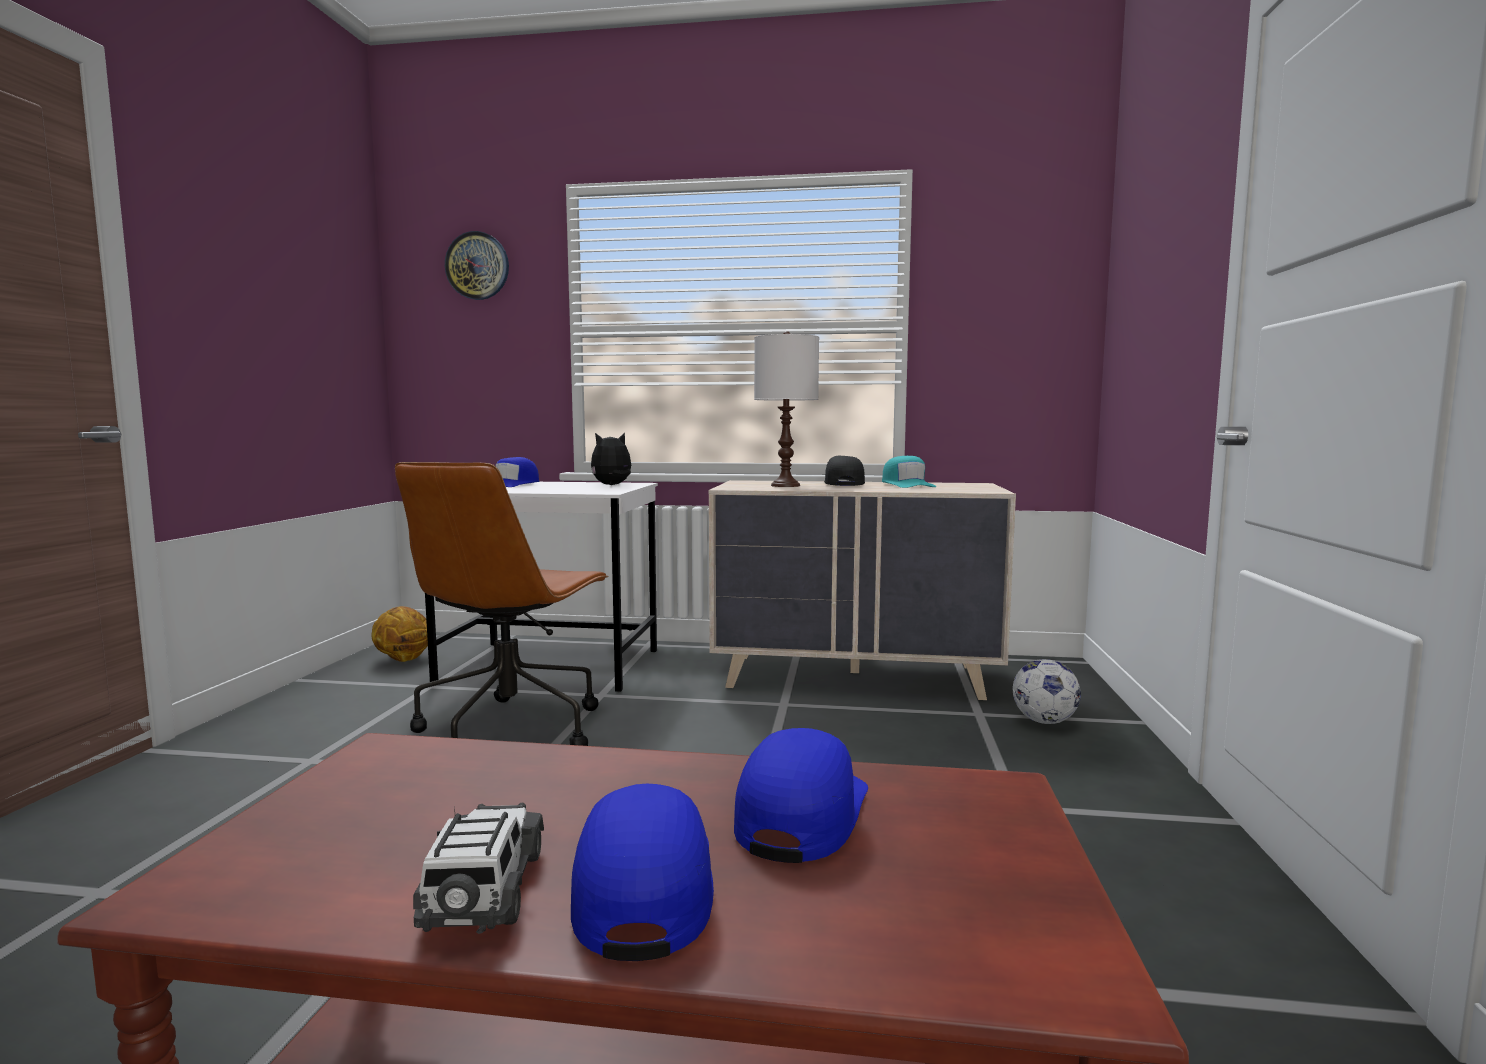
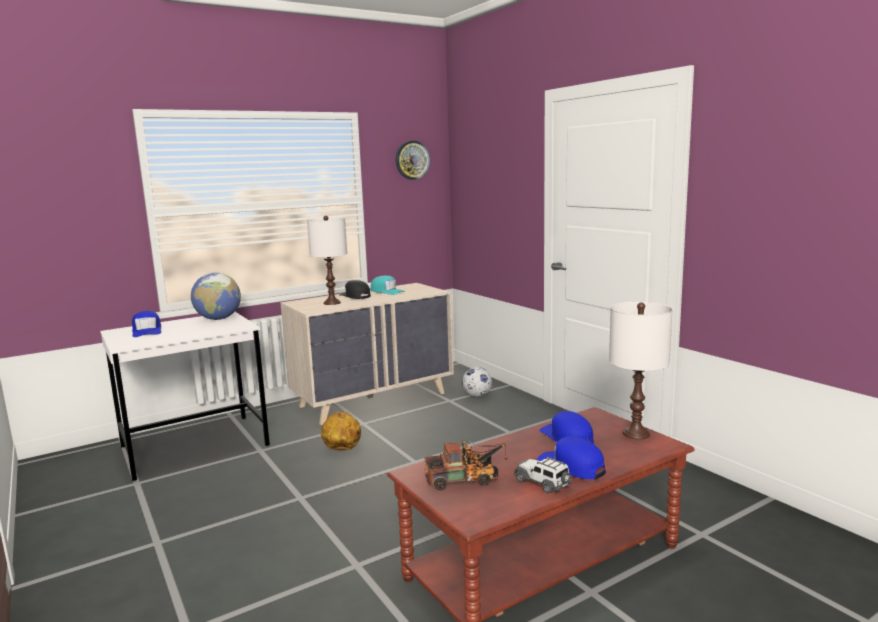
camera: 40 degrees left, 5 degrees up
basketball [372,606,428,662] -> basketball moved to [321,412,361,450]
brown office chair [395,462,609,746] -> none
wall clock [445,231,509,300] -> wall clock moved to [396,141,430,180]
plush toy [591,433,631,485] -> globe [191,273,241,320]
none -> toy truck [424,441,508,490]
none -> white table lamp [609,302,673,439]

